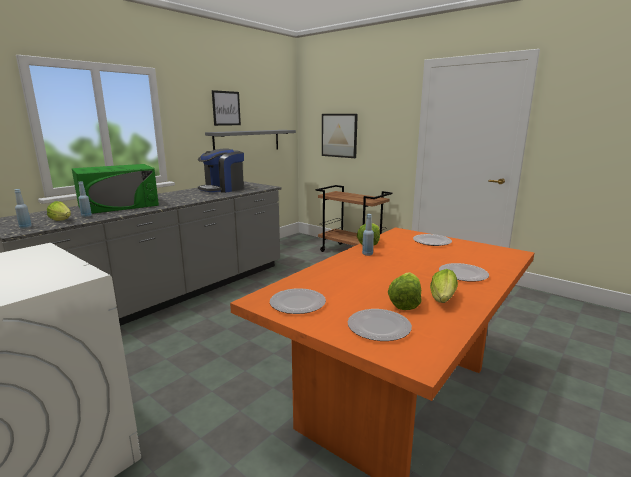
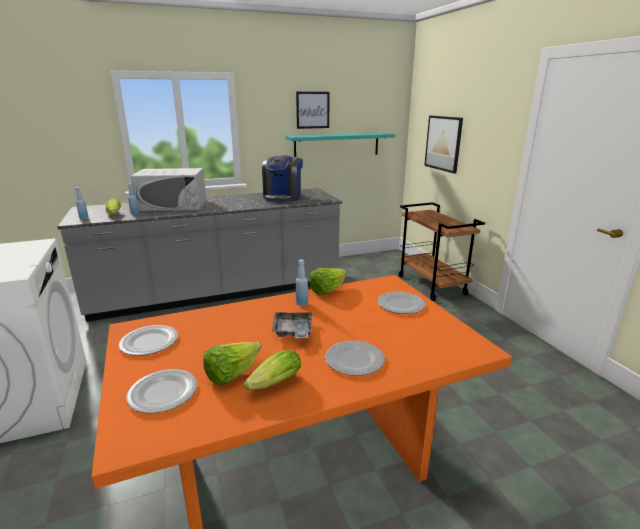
camera: 30 degrees right, 5 degrees up
green microwave [72,164,159,214] -> white microwave [130,168,207,211]
coffee machine [198,148,244,193] -> coffee machine turned 60 degrees counterclockwise [262,155,303,202]
grey shelf [205,130,296,150] -> turquoise shelf [285,132,396,157]
none -> grey tray [272,309,312,339]

